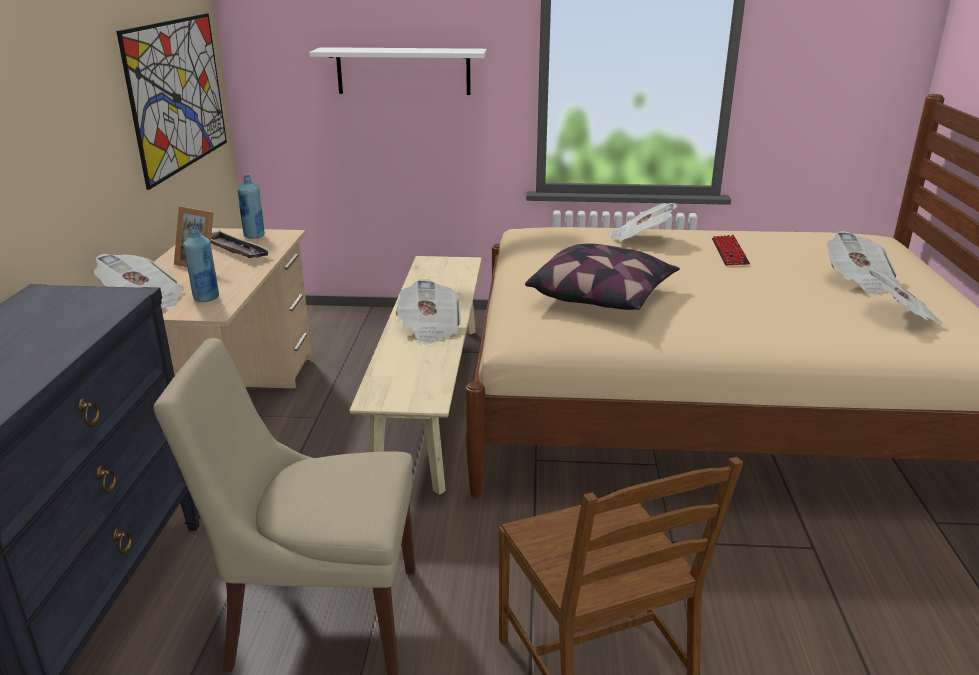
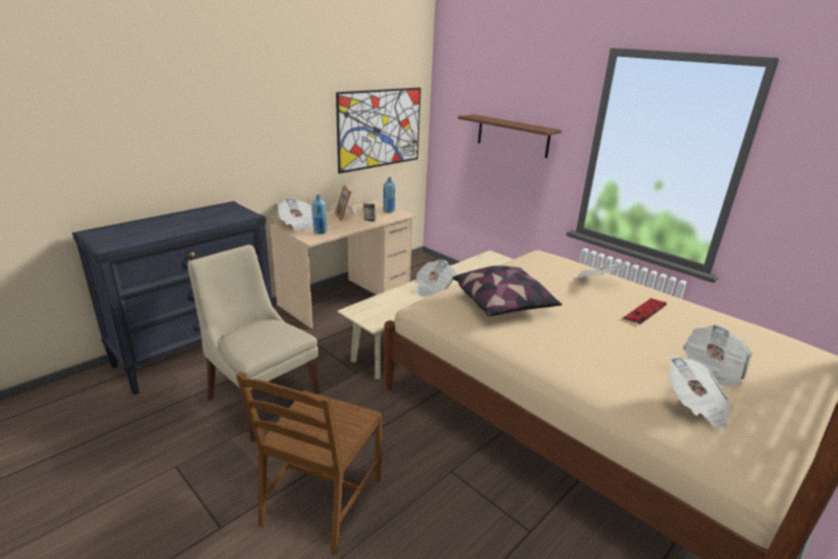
camera: 40 degrees right, 0 degrees up
white shelf [309,47,487,95] -> brown shelf [458,114,562,158]

